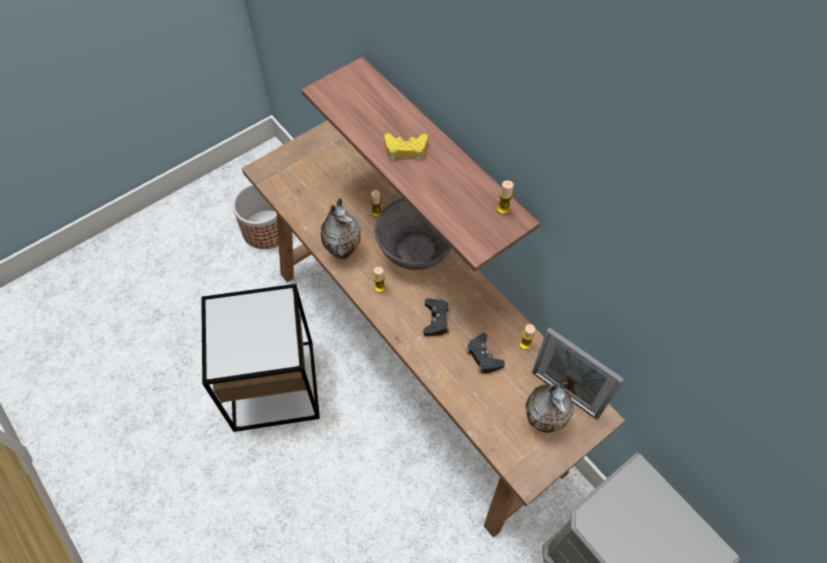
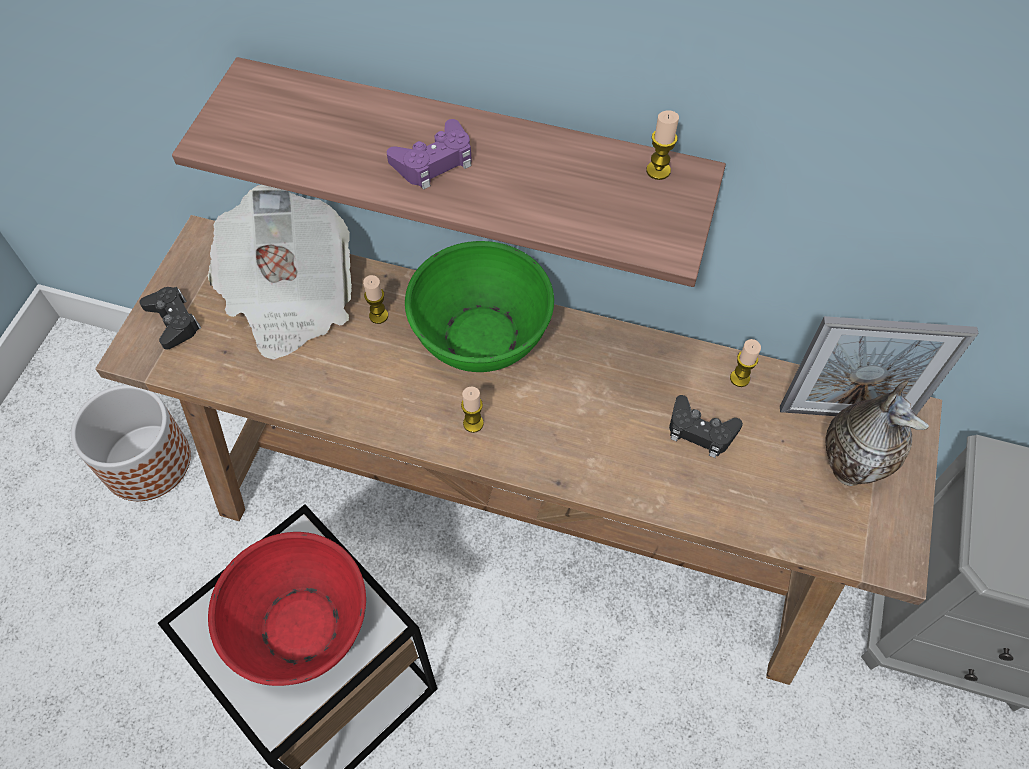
camera: 35 degrees left, 0 degrees up
vase [321,198,361,260] -> none
grey bowl [375,198,452,270] -> green bowl [405,241,554,372]
yellow game controller [384,134,428,161] -> purple game controller [387,119,472,189]
black game controller [423,298,449,336] -> black game controller moved to [139,287,201,350]
none -> newspaper [207,185,352,360]
none -> red bowl [208,532,366,686]

